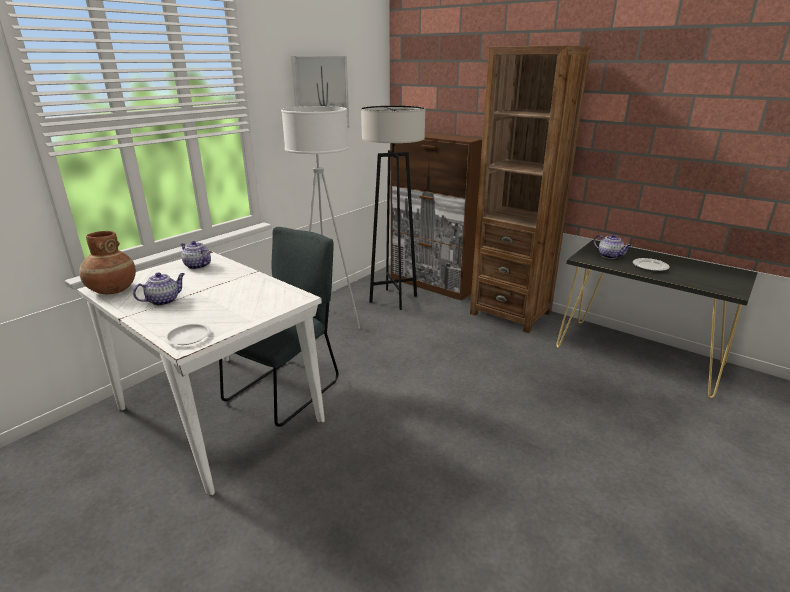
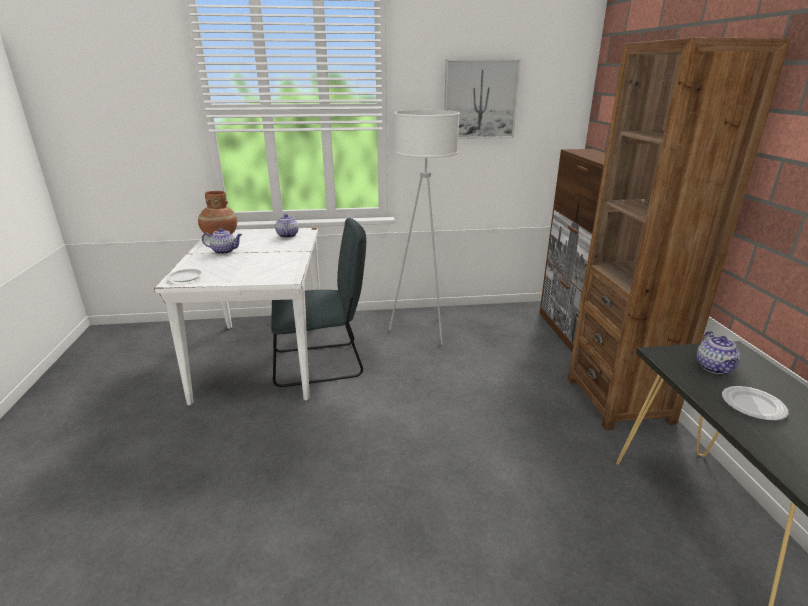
camera: 45 degrees right, 0 degrees up
black floor lamp [361,106,425,310] -> none

